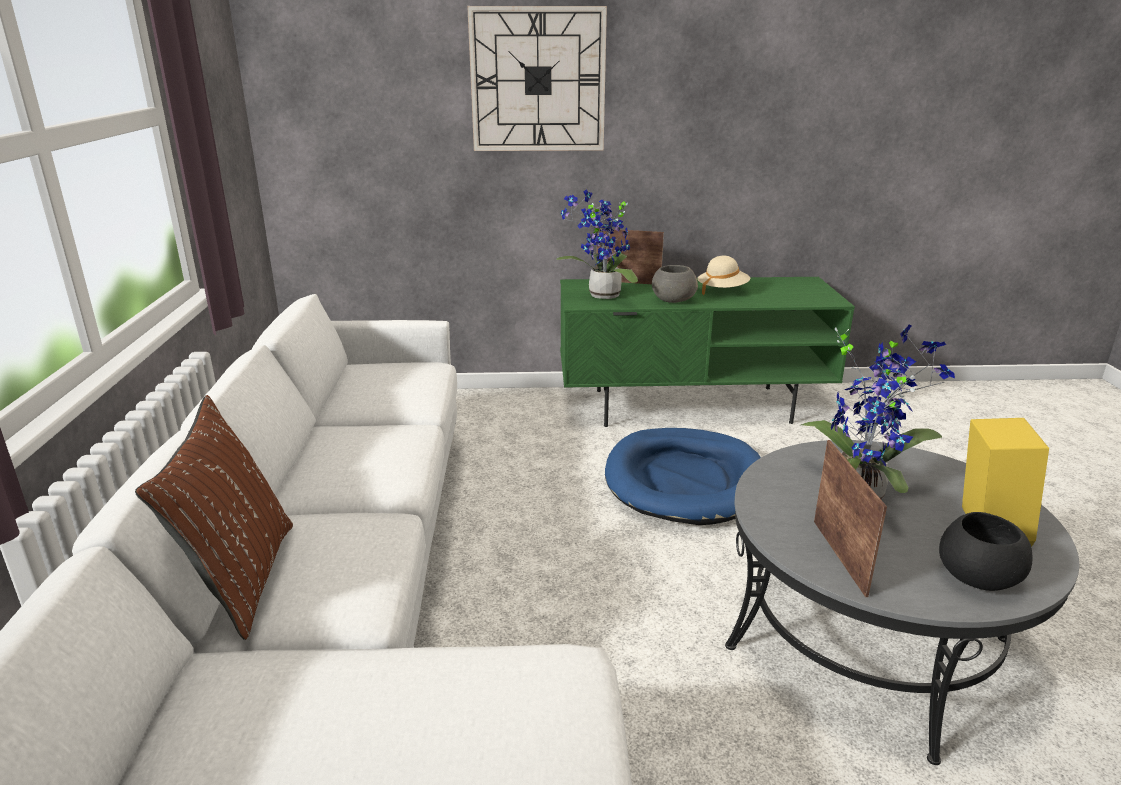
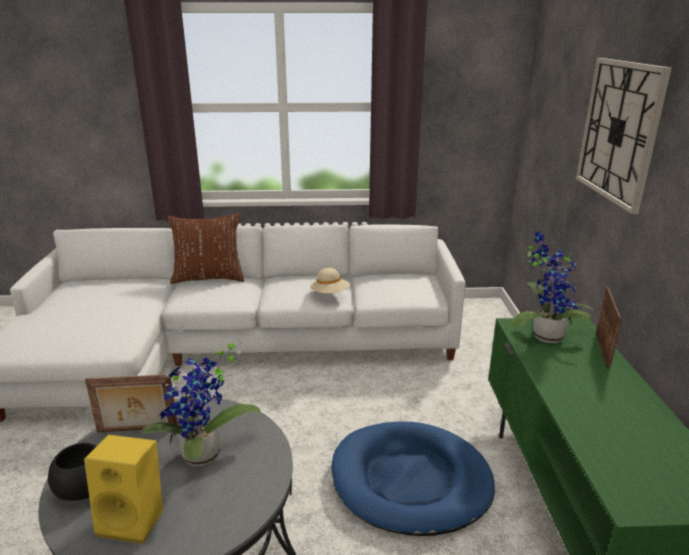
camera: 90 degrees right, 0 degrees up
grey bowl [652,265,698,303] -> none
beige hat [697,255,750,295] -> beige hat moved to [310,268,350,293]

